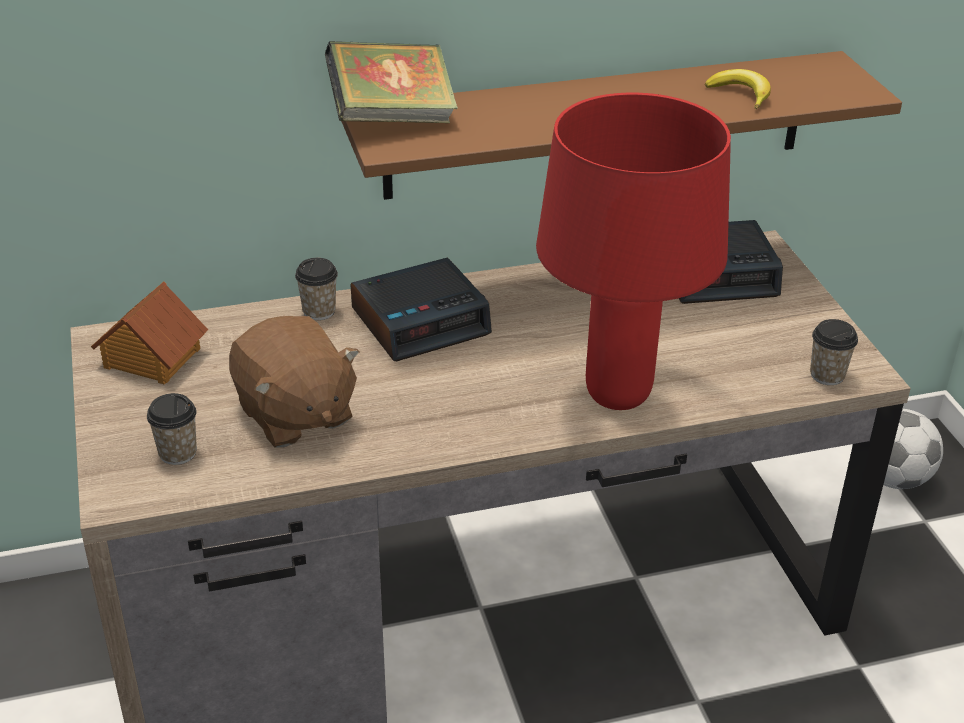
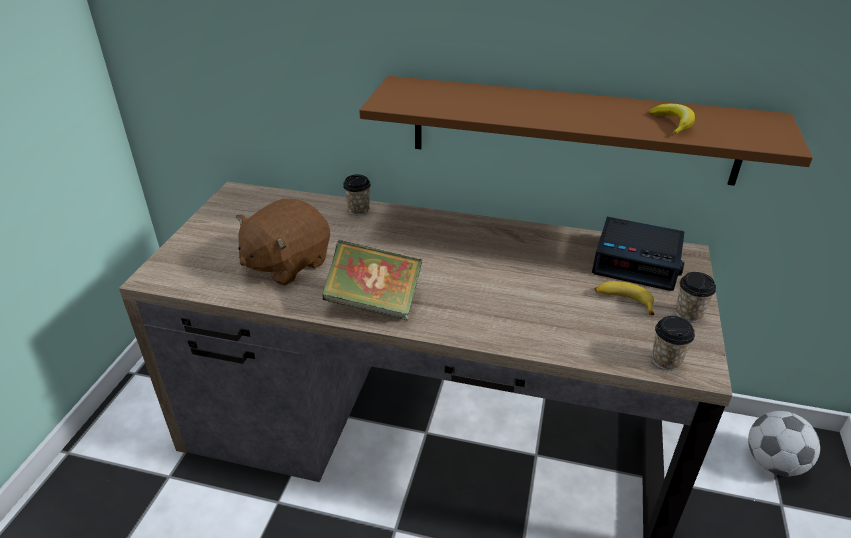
camera: 30 degrees right, 0 degrees up
toy house [91,281,208,384] -> none
cup [147,393,197,465] -> cup moved to [676,272,716,322]
brown plush toy [229,316,359,447] -> brown plush toy turned 45 degrees clockwise [236,199,330,286]
book [325,41,458,123] -> book moved to [322,240,422,320]
alarm clock [350,258,492,361] -> none
red table lamp [536,93,731,410] -> none
none -> banana [594,281,655,315]

